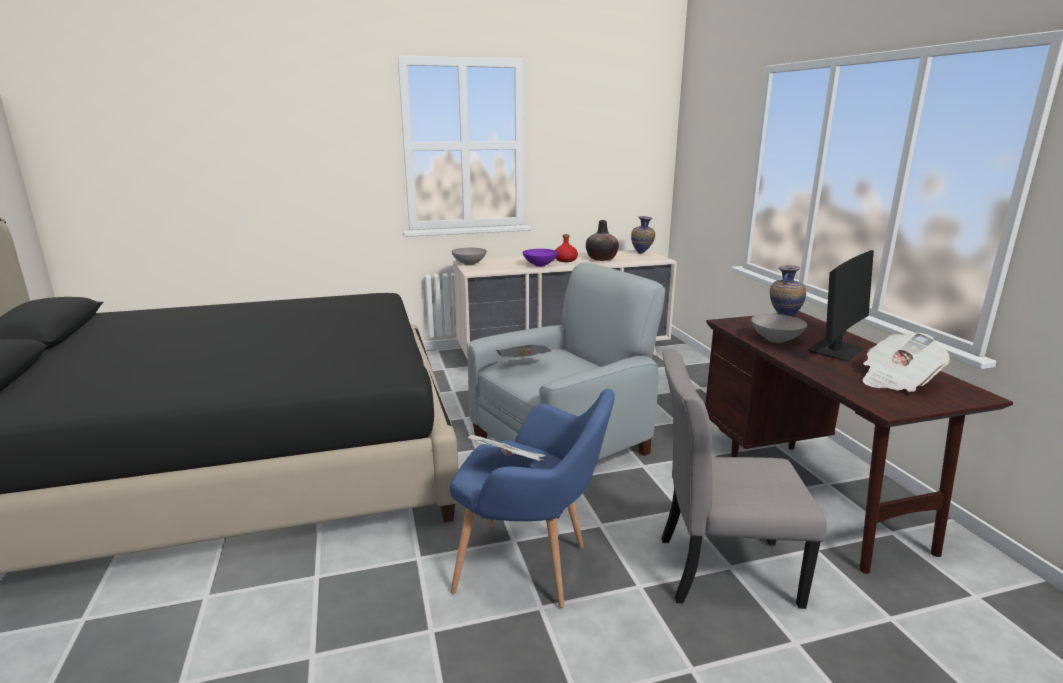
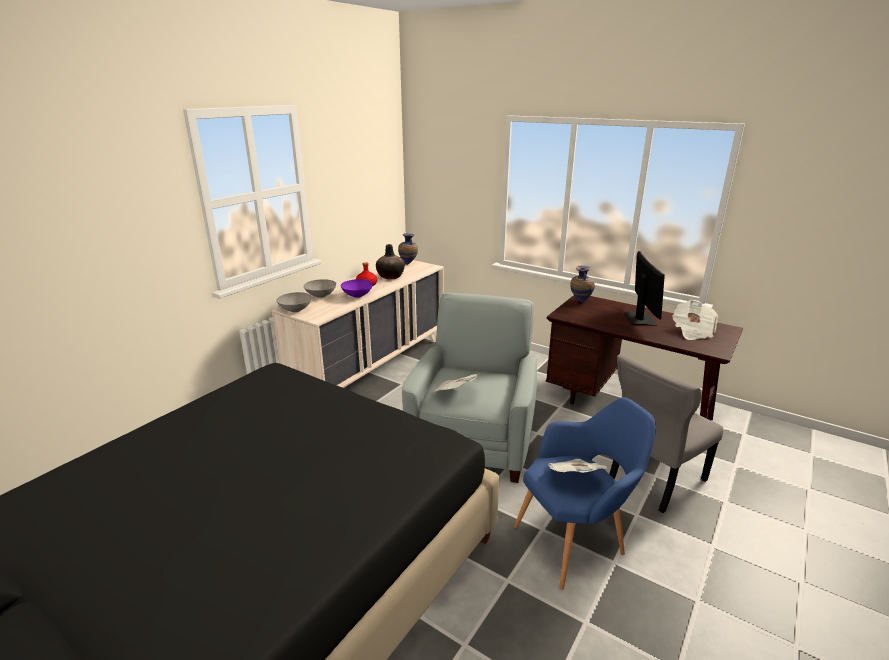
camera: 40 degrees left, 5 degrees up
grey bowl [751,314,807,343] -> grey bowl moved to [304,279,336,298]

